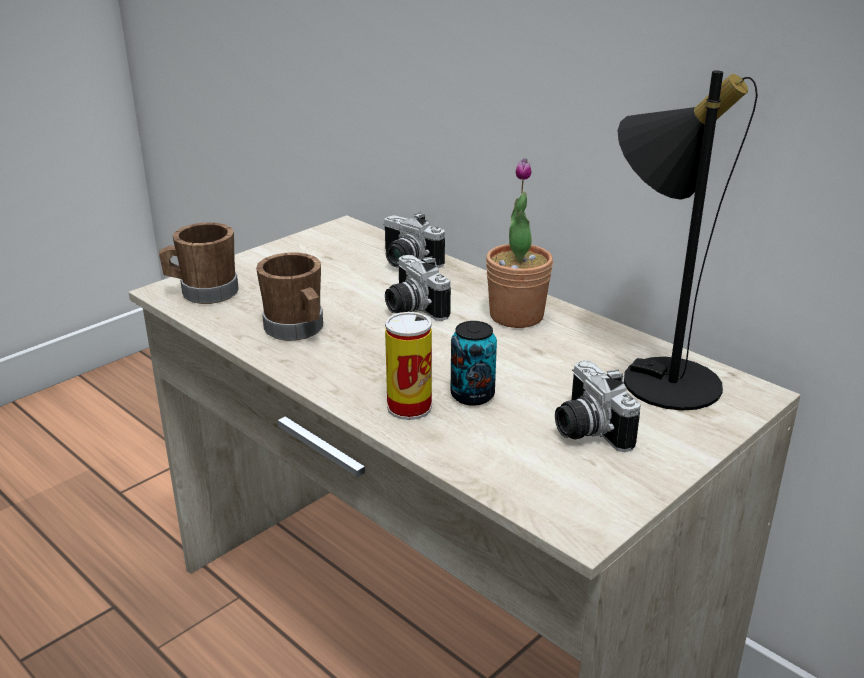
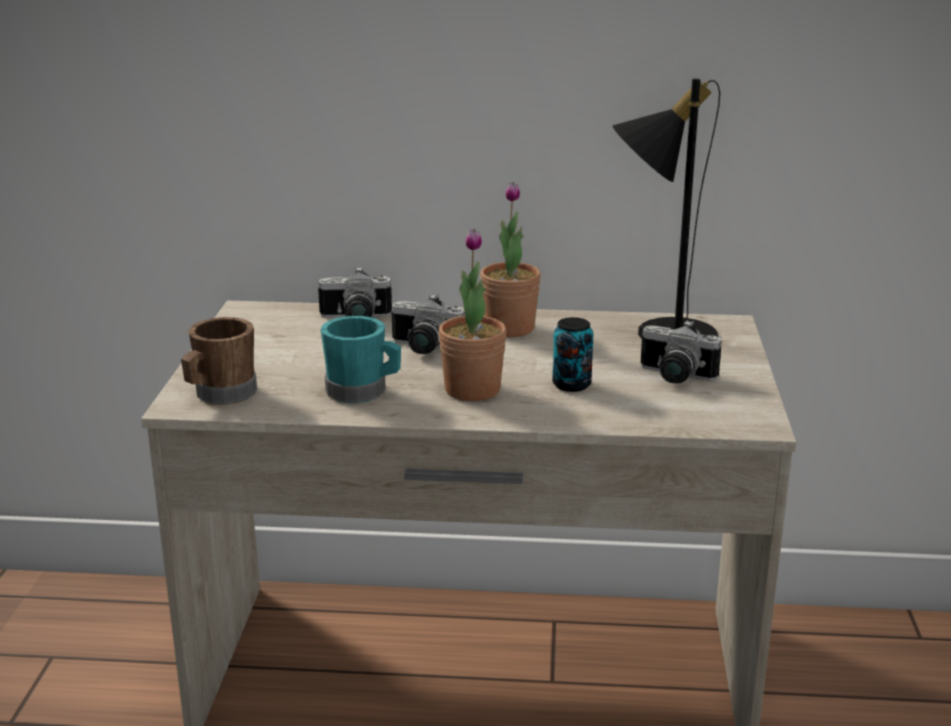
camera: 40 degrees left, 5 degrees down
brown mug [256,252,323,341] -> turquoise mug [321,316,401,403]
can [385,312,432,420] -> none
none -> potted plant [438,229,507,401]

